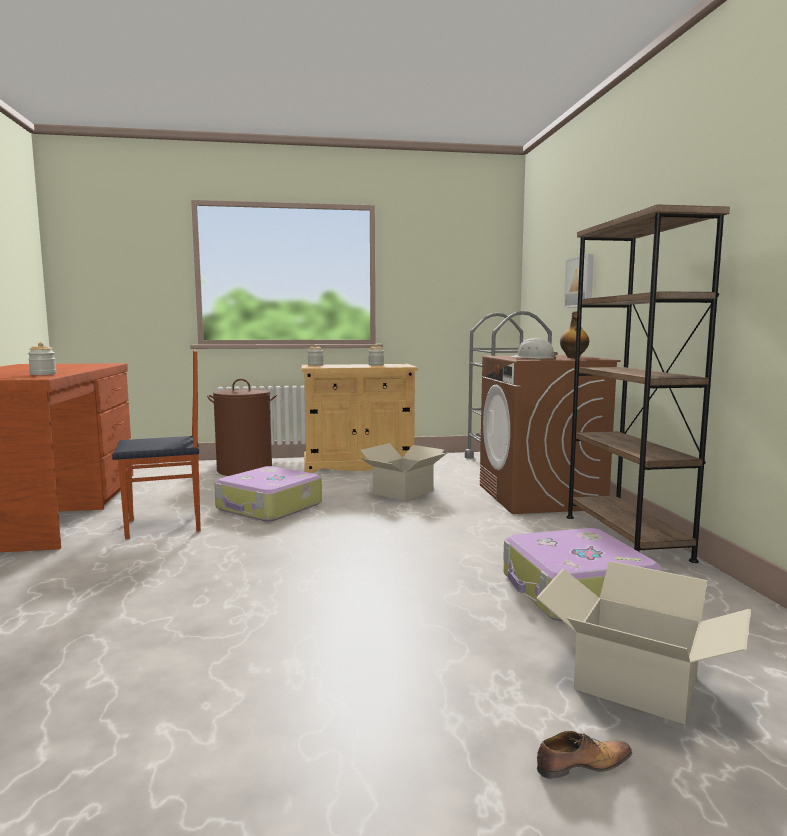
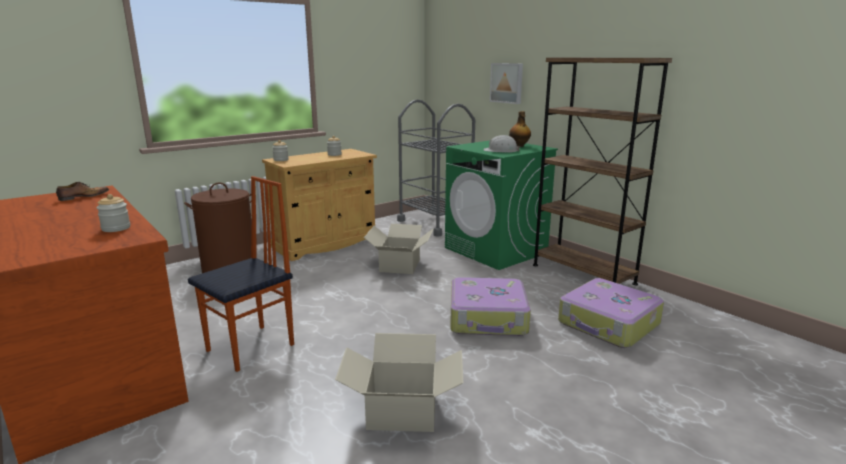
camera: 30 degrees left, 10 degrees up
suitcase [214,466,322,522] -> suitcase moved to [450,277,531,336]
brown washing machine [480,355,620,514] -> green washing machine [445,141,558,270]
cardboard box [536,561,751,724] -> cardboard box moved to [335,333,463,432]
shoe [537,731,632,779] -> shoe moved to [56,182,109,201]

